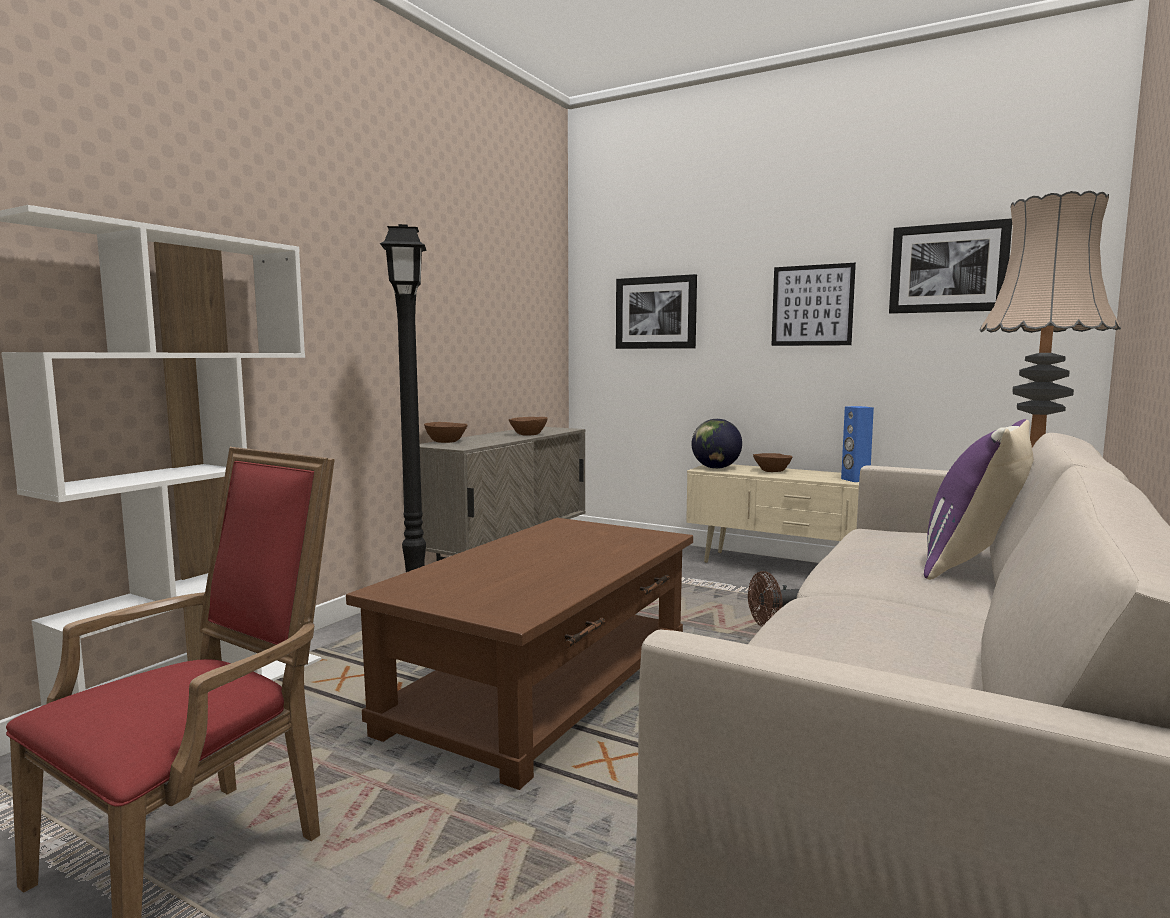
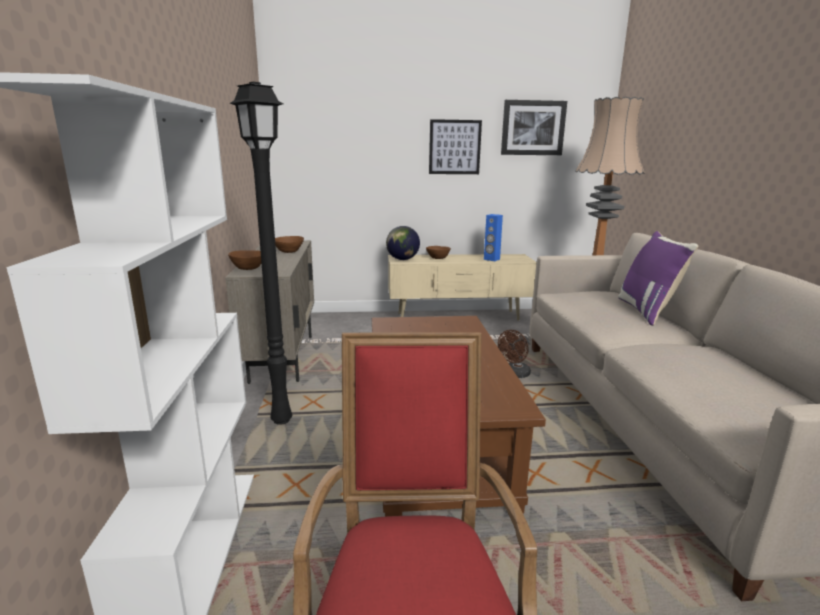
camera: 35 degrees left, 10 degrees up
picture [616,274,697,349] -> none

